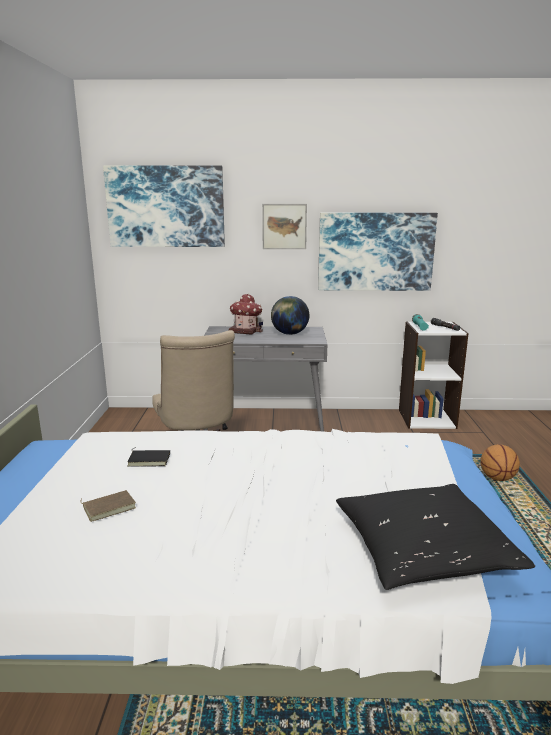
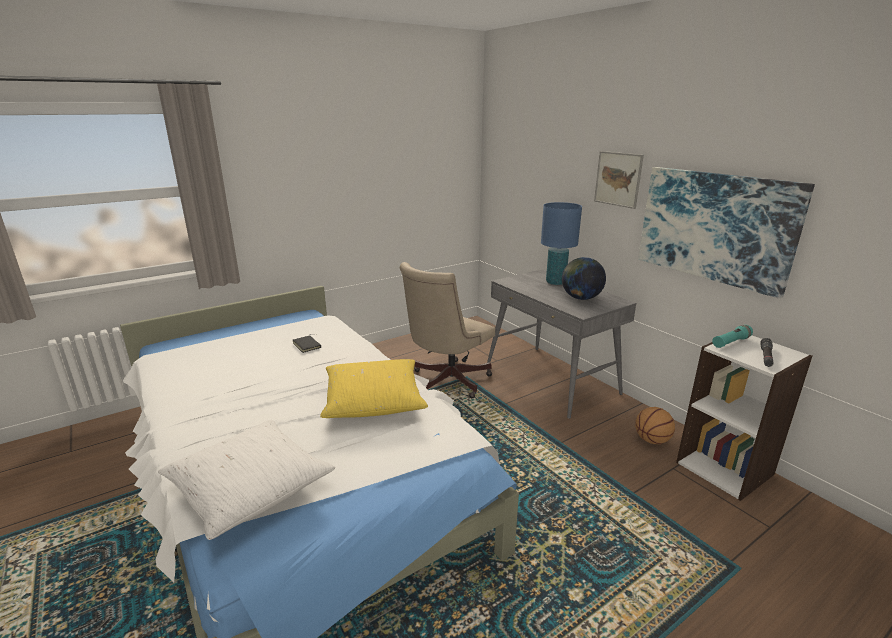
camera: 55 degrees right, 5 degrees up
brown book [80,490,136,522] -> none
picture [103,165,225,247] -> none
toy house [229,294,263,335] -> blue table lamp [541,202,582,285]
black pillow [336,484,535,590] -> white pillow [158,420,335,540]
basketball [480,444,520,481] -> basketball moved to [635,407,675,444]
none -> yellow pillow [320,359,428,418]

